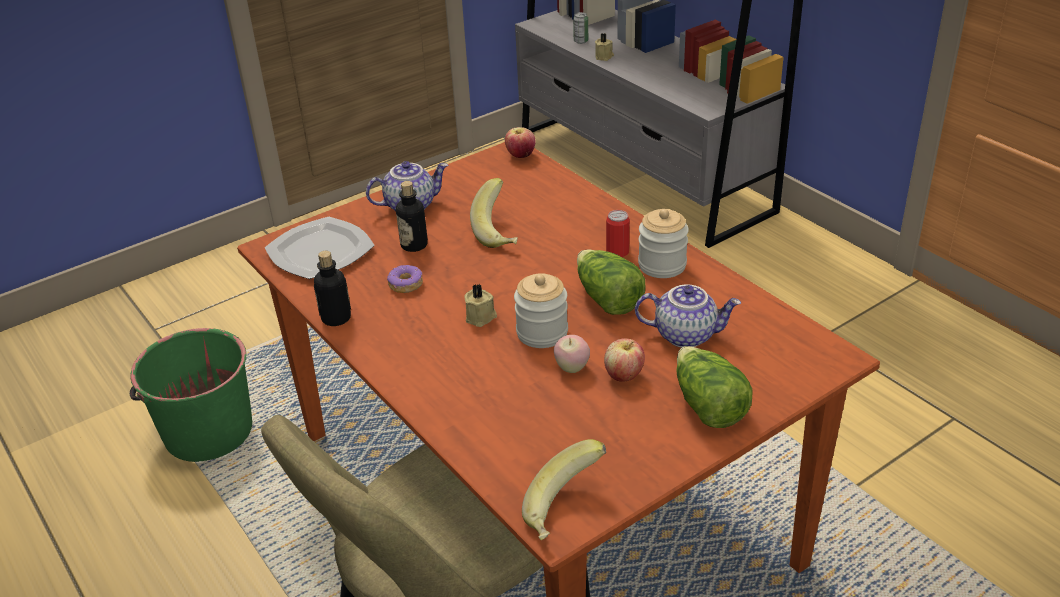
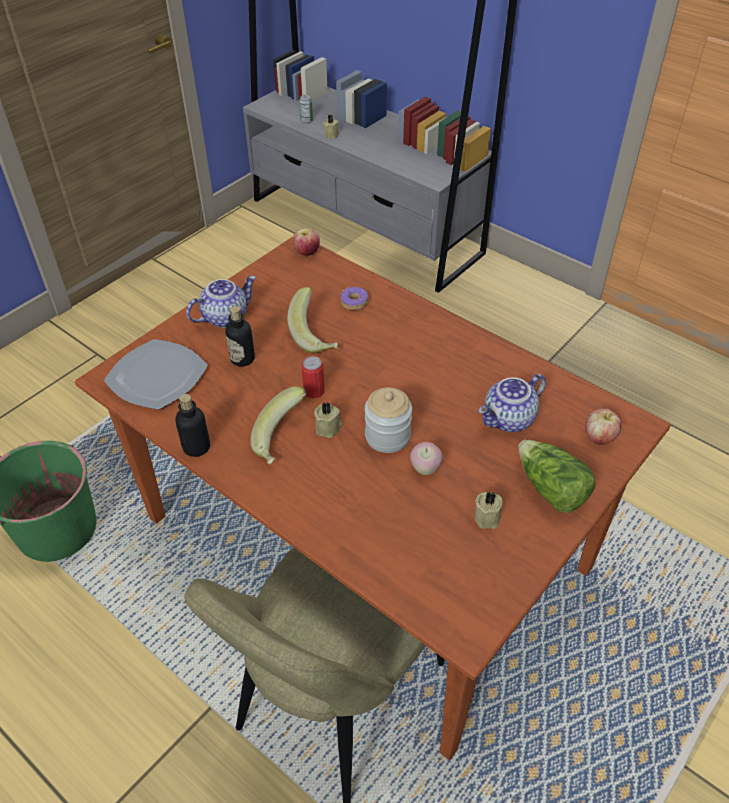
camera: 15 degrees left, 10 degrees up
donut [387,265,423,293] -> donut moved to [340,287,368,310]
banana [522,439,606,540] -> banana moved to [250,386,307,465]
lettuce [577,249,645,315] -> none
apple [604,338,645,382] -> apple moved to [585,408,621,445]
can [606,210,630,257] -> can moved to [302,356,325,398]
teapot [635,284,741,348] -> teapot turned 150 degrees clockwise [478,374,546,432]
jar [638,209,689,278] -> none
none -> beige candle [474,492,503,529]

